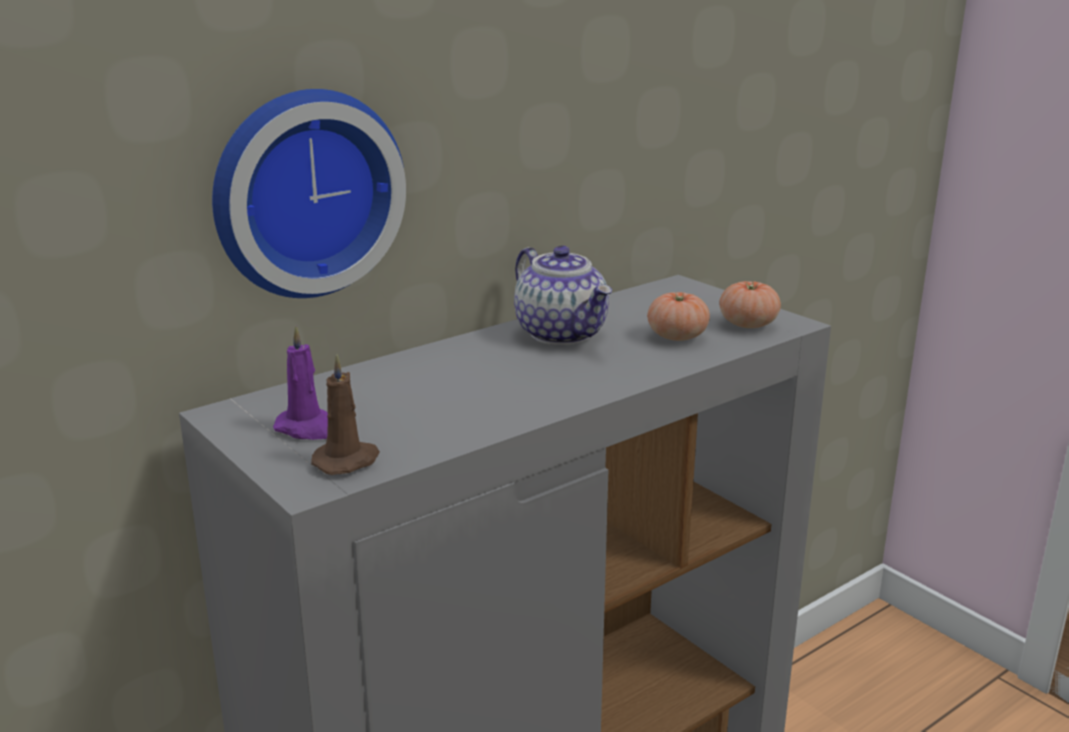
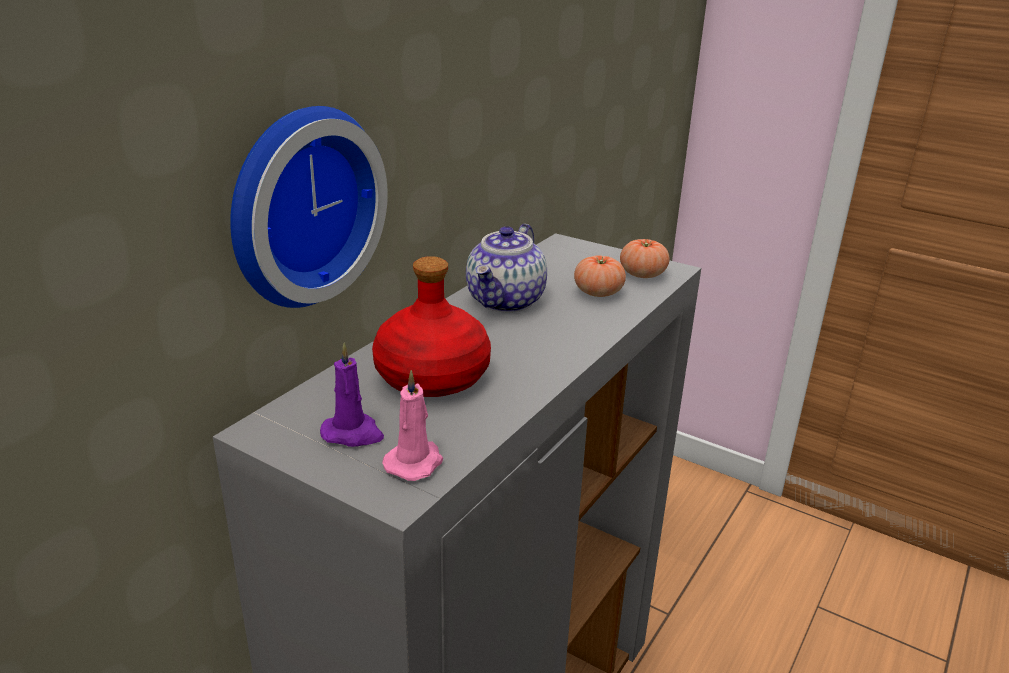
camera: 20 degrees left, 5 degrees up
brown candle [311,354,380,475] -> pink candle [382,370,443,481]
teapot [514,246,612,345] -> teapot turned 75 degrees clockwise [466,224,547,313]
none -> red bottle [372,256,491,397]

